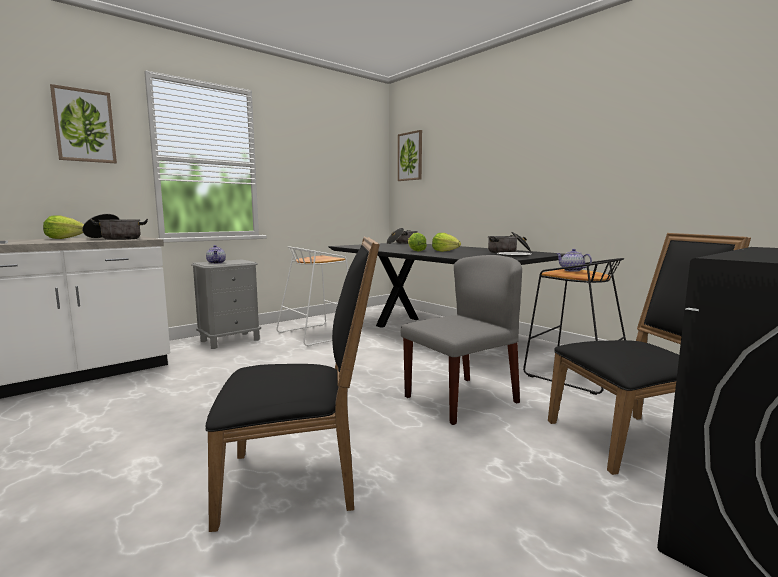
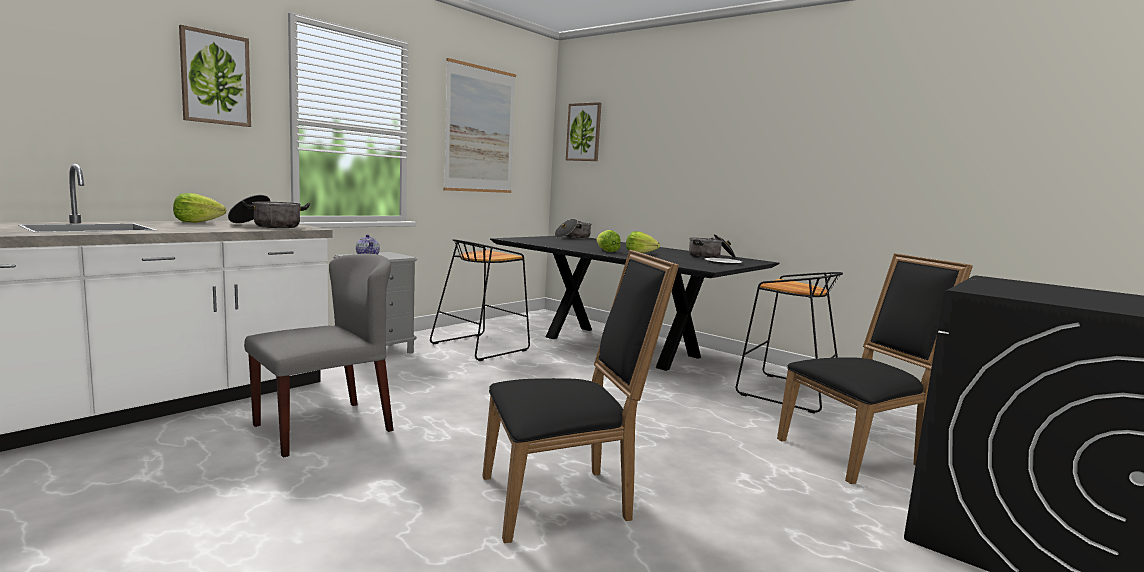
camera: 10 degrees left, 0 degrees up
white stool [276,246,348,347] -> black stool [430,239,530,361]
grey chair [401,255,522,425] -> grey chair moved to [244,254,393,458]
teapot [556,249,592,272] -> none
none -> picture [443,58,516,193]

